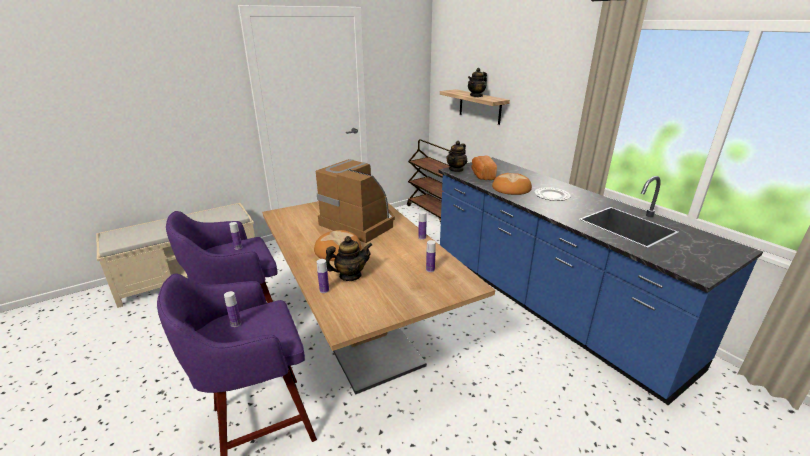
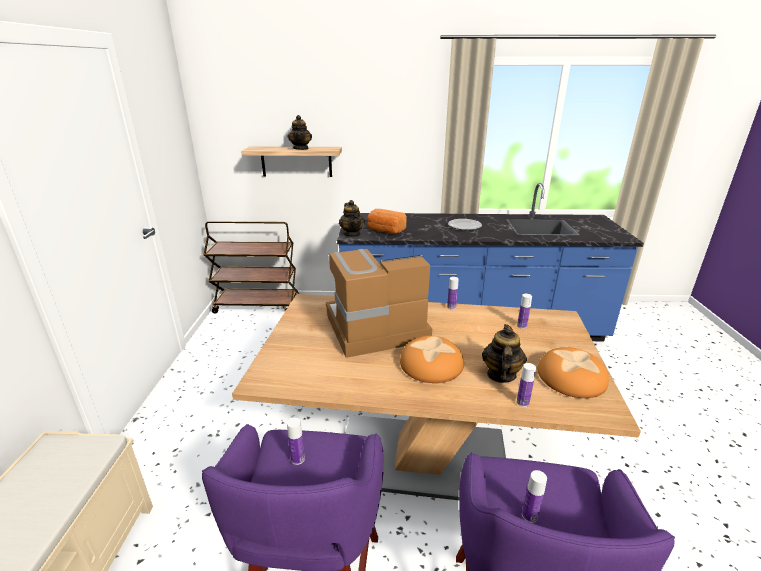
camera: 55 degrees left, 0 degrees up
bread [492,173,532,195] -> bread moved to [538,347,609,398]

